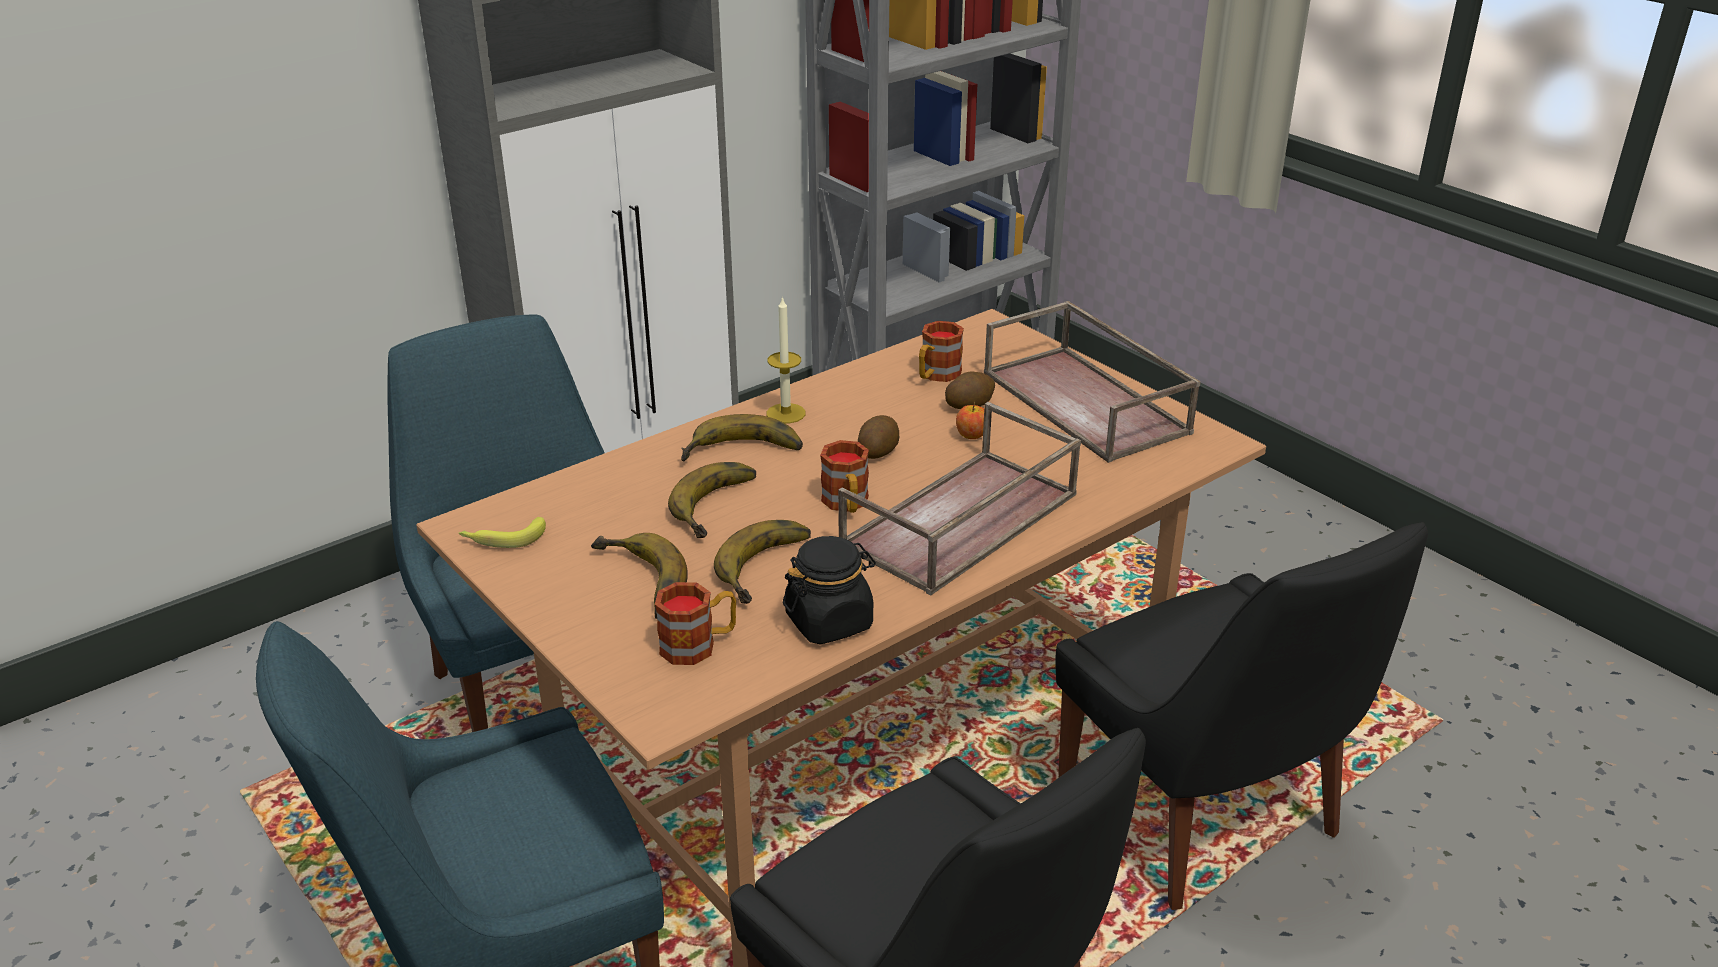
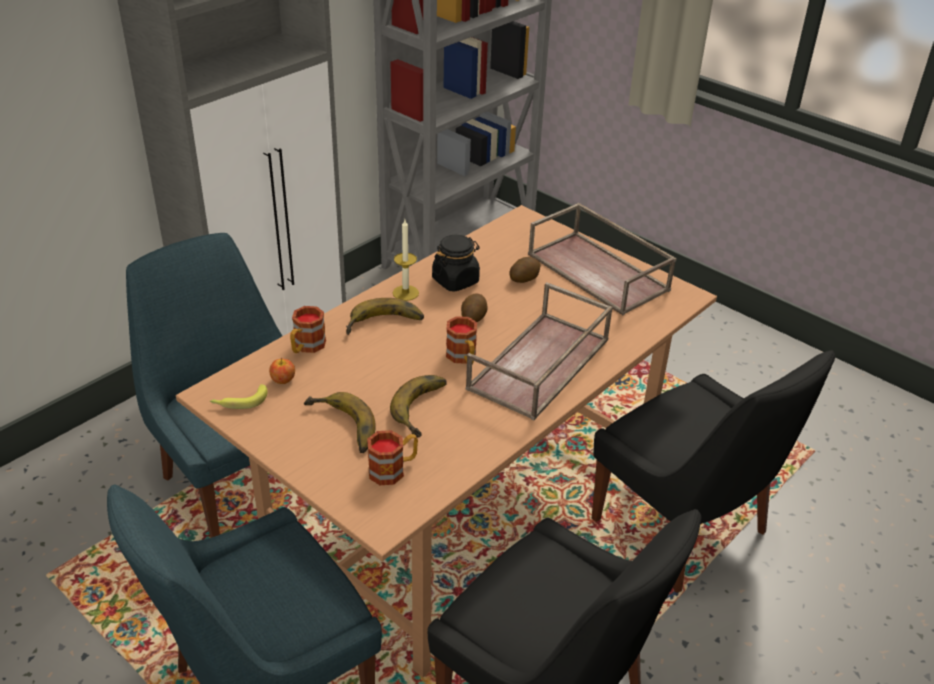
camera: 10 degrees left, 5 degrees up
banana [668,462,756,538] -> none
black jar [783,536,876,645] -> black jar moved to [432,235,480,292]
mug [919,321,964,382] -> mug moved to [290,306,326,353]
apple [956,401,984,439] -> apple moved to [269,357,295,384]

